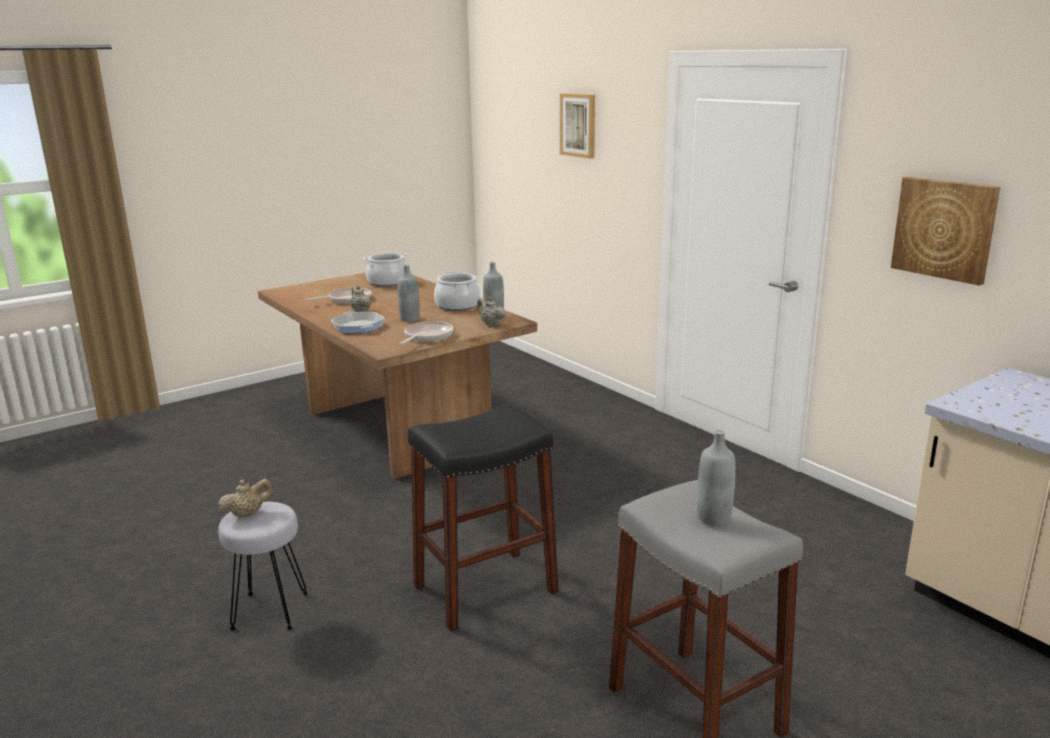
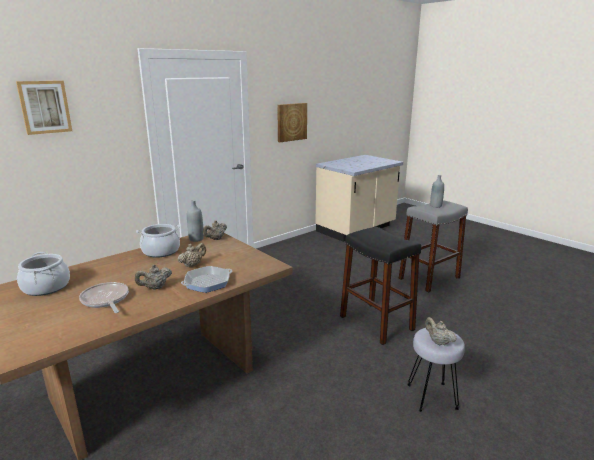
camera: 95 degrees left, 0 degrees up
grey bottle [398,265,420,322] -> beige teapot [178,243,206,268]
frying pan [400,321,454,344] -> none

